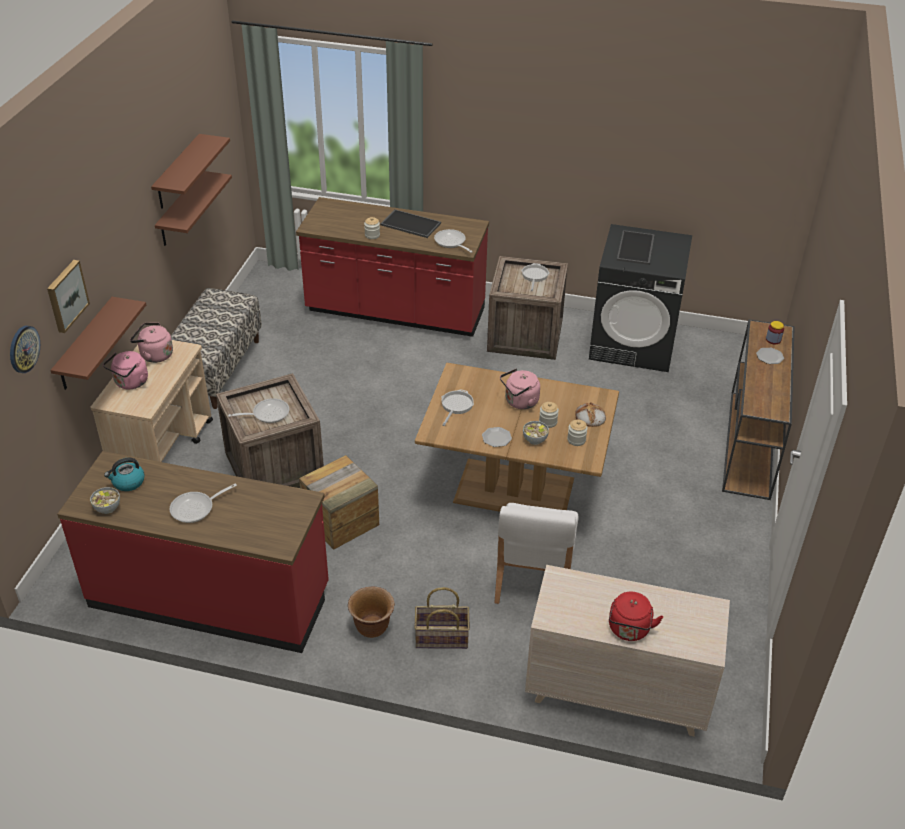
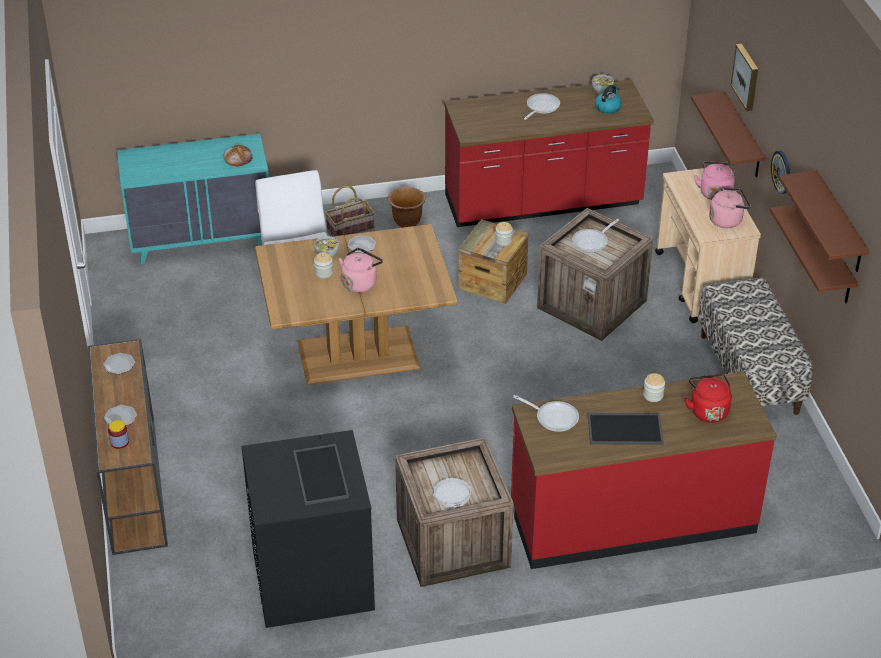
camera: 155 degrees right, 0 degrees up
wall clock [10,326,40,373] -> wall clock moved to [771,151,790,194]
frying pan [441,389,474,426] -> none
beige dresser [525,565,730,736] -> turquoise dresser [117,134,269,264]
jar [567,420,588,446] -> jar moved to [495,222,513,246]
bread [575,402,606,427] -> bread moved to [223,145,253,166]
red kettle [609,592,663,641] -> red kettle moved to [685,373,732,423]
none -> plate [103,353,135,374]

